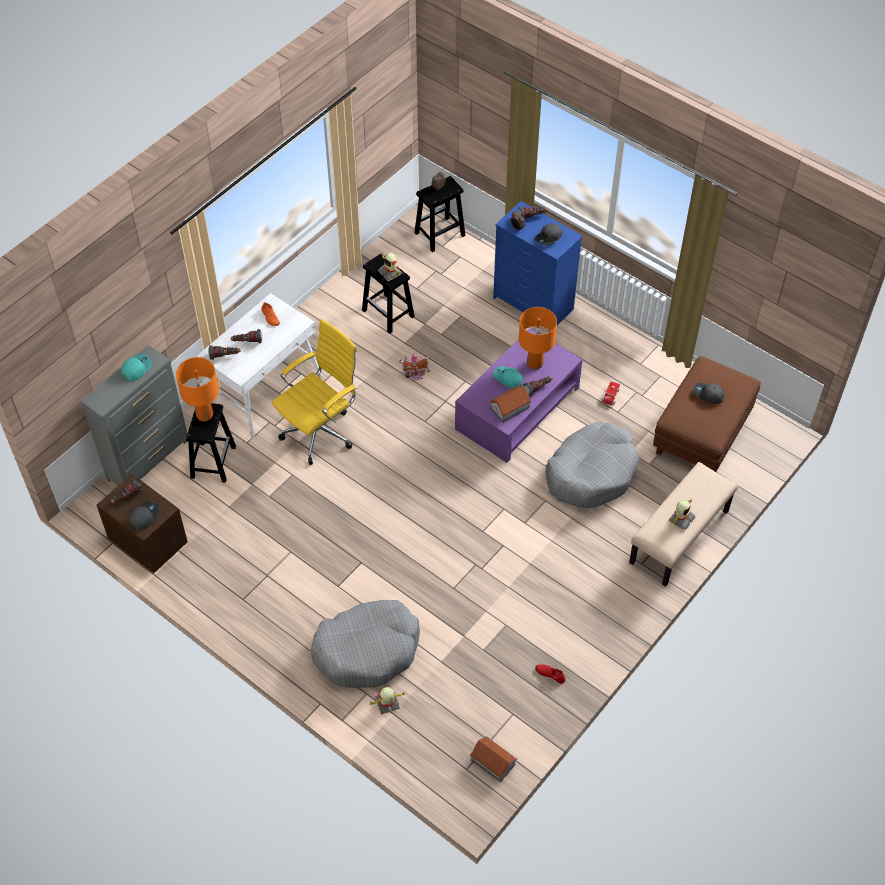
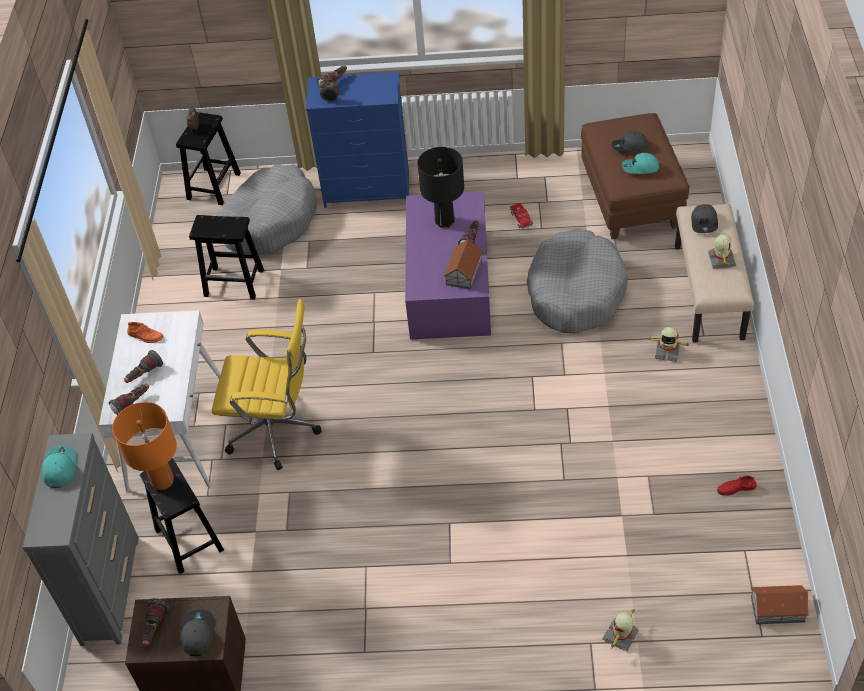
camera: 35 degrees left, 5 degrees down
yellow office chair [272,319,357,465] -> yellow office chair turned 90 degrees clockwise [212,299,322,470]
grey dog bed [311,600,420,688] -> grey dog bed moved to [216,164,317,254]
toy robot [378,253,402,281] -> toy robot moved to [648,327,690,362]
toy house [399,353,430,380] -> none
turquoise cap [493,366,523,388] -> turquoise cap moved to [622,153,659,174]
orange table lamp [519,307,557,370] -> black table lamp [417,147,464,228]
grey cap [534,223,563,246] -> grey cap moved to [691,204,718,233]

